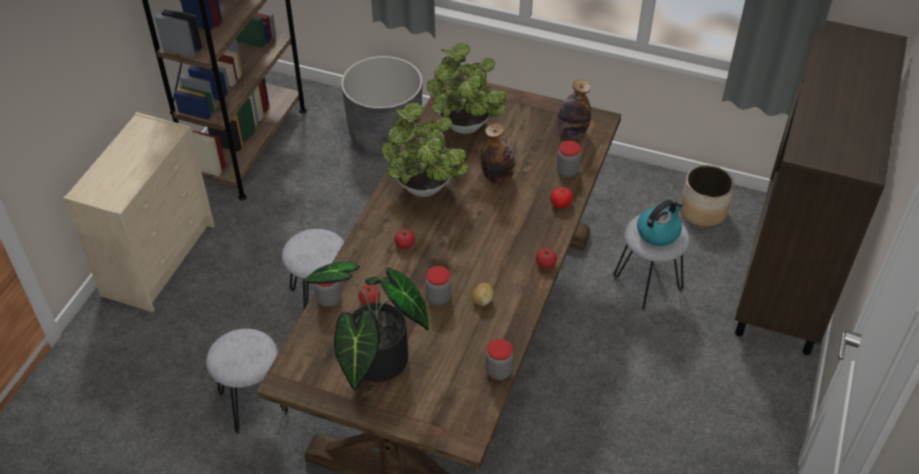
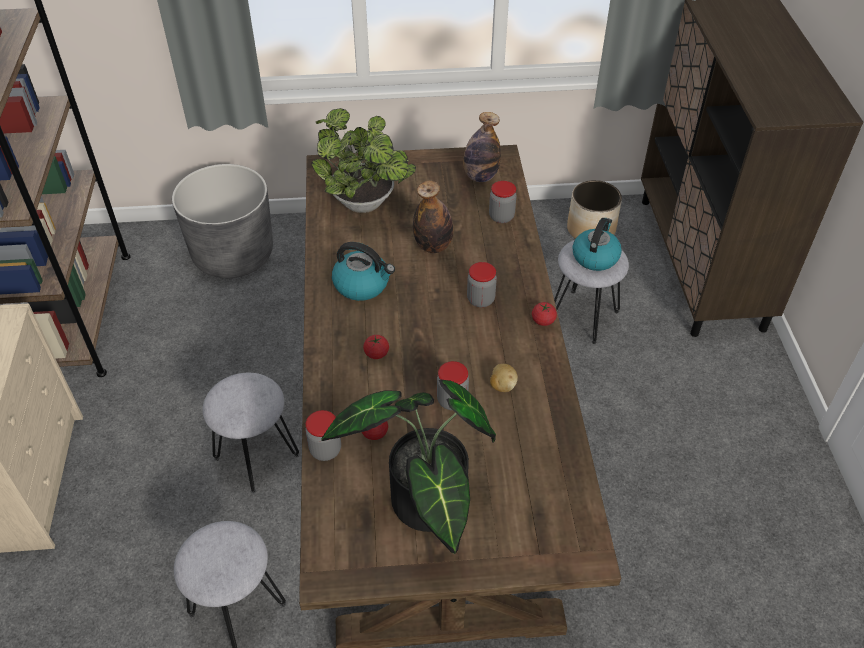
camera: 25 degrees left, 0 degrees up
potted plant [381,102,469,197] -> kettle [332,242,395,301]
jar [486,339,513,380] -> jar moved to [467,262,497,308]
tomato [550,187,573,208] -> none

